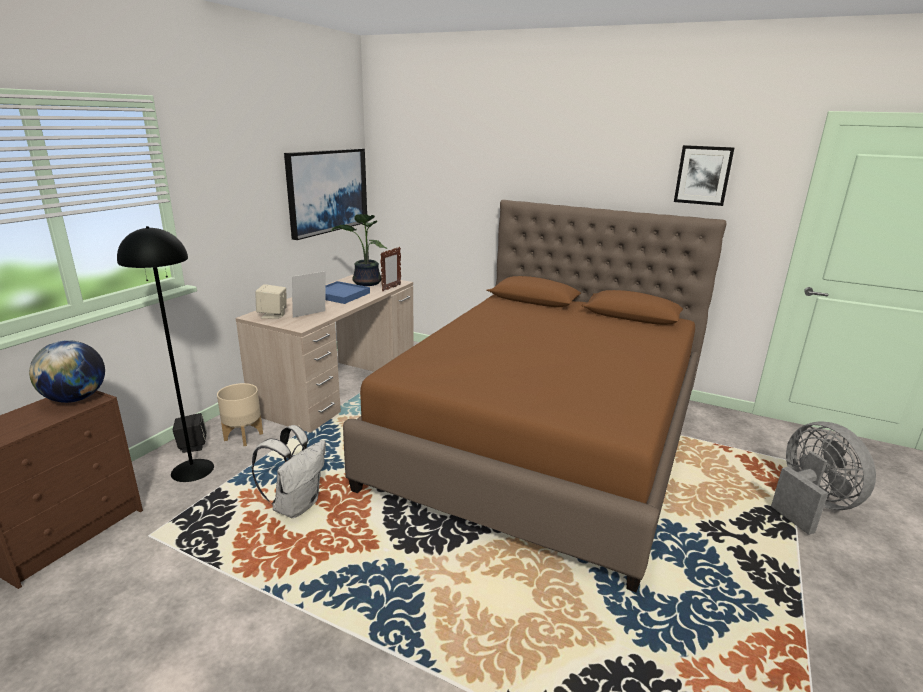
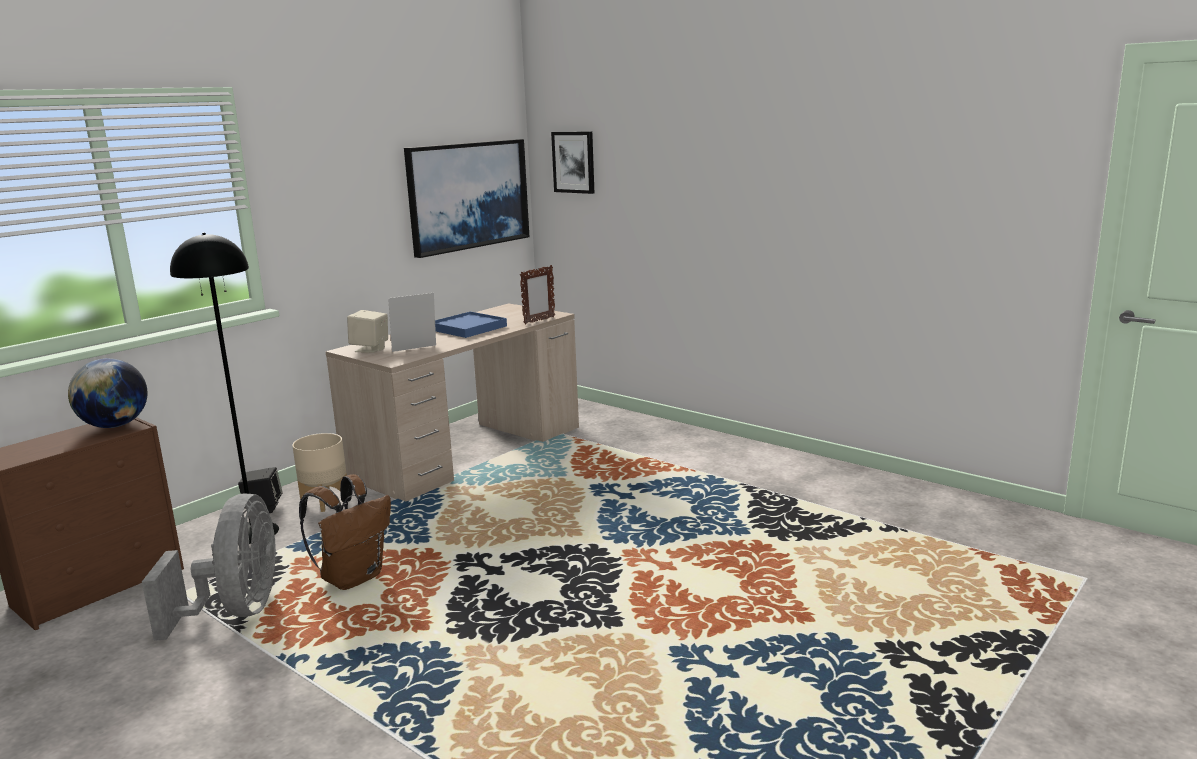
camera: 15 degrees right, 5 degrees down
white backpack [252,425,326,518] -> brown backpack [299,474,391,590]
potted plant [332,214,387,286] -> none
brown bed [343,200,727,592] -> none
picture [674,145,734,206] -> picture moved to [551,132,594,194]
grey fan [771,422,876,535] -> grey fan moved to [142,493,277,641]

